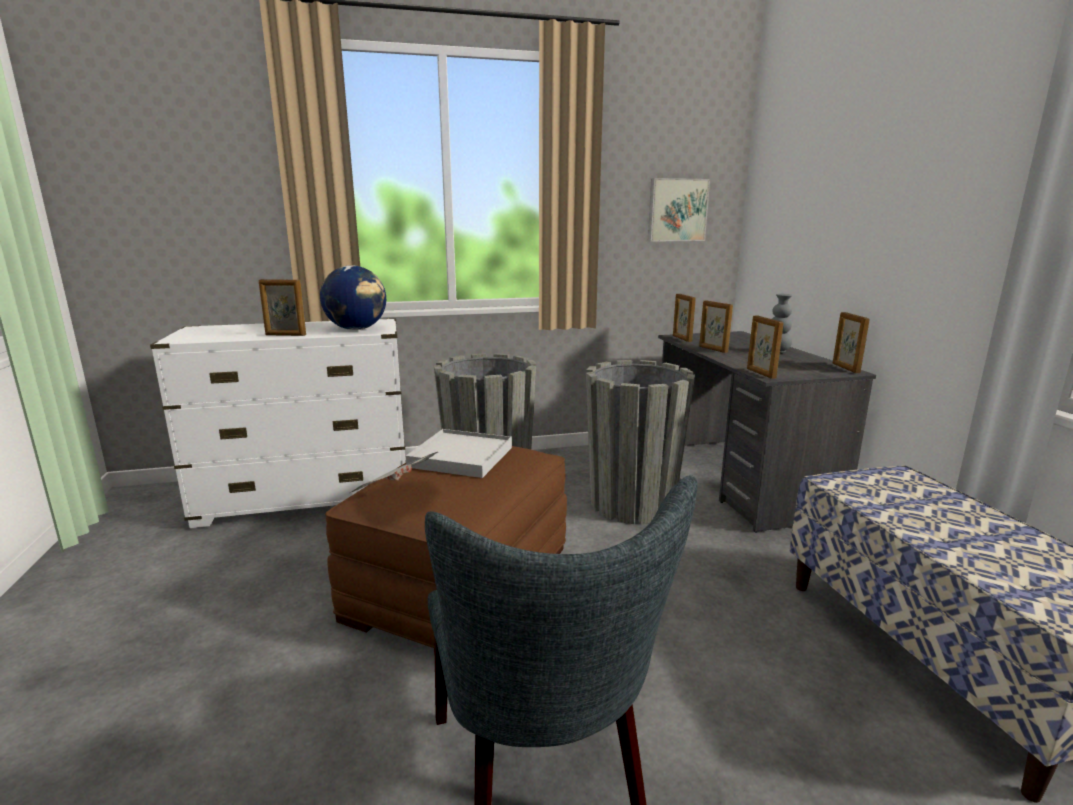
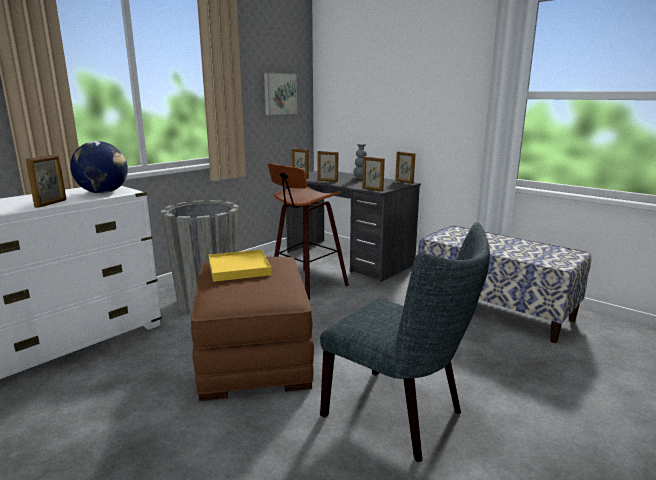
camera: 35 degrees left, 0 degrees up
picture frame [258,279,306,336] -> picture frame turned 45 degrees counterclockwise [26,154,66,208]
newspaper [350,452,438,493] -> none
white tray [406,429,512,478] -> yellow tray [209,250,272,282]
grey planter [586,360,695,524] -> stool [268,164,349,300]

